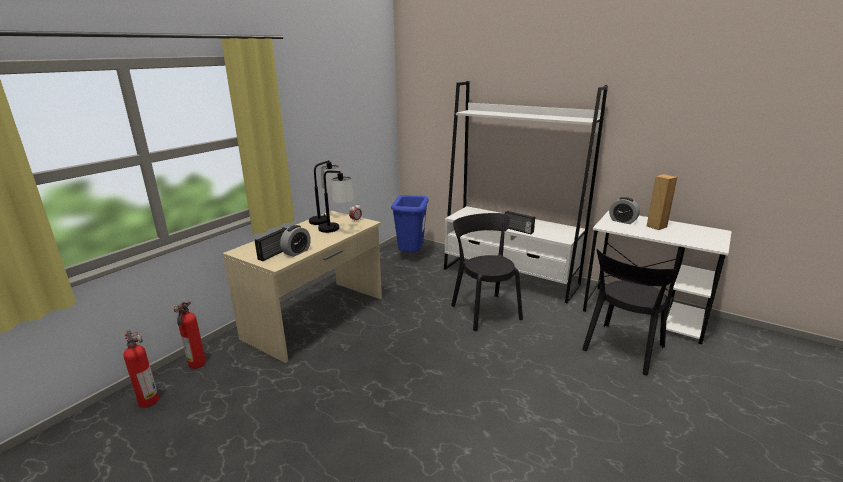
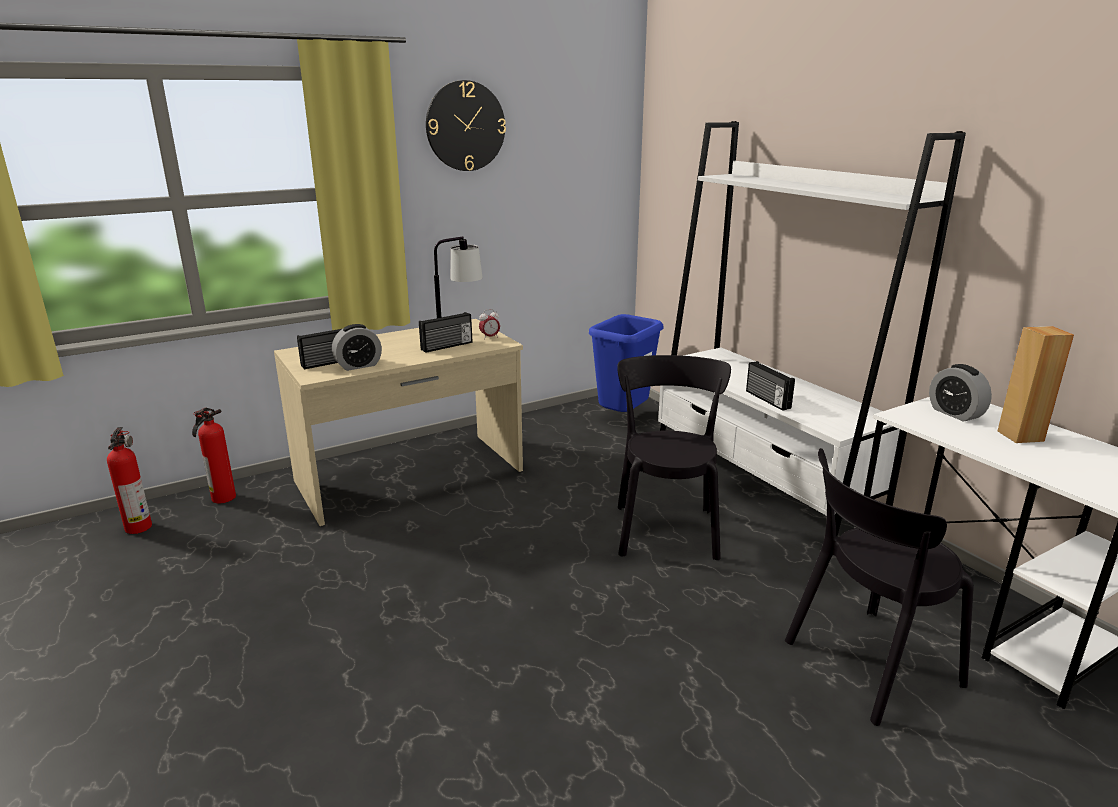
camera: 25 degrees right, 0 degrees up
table lamp [318,171,354,233] -> radio [419,312,472,353]
none -> wall clock [426,80,506,171]

